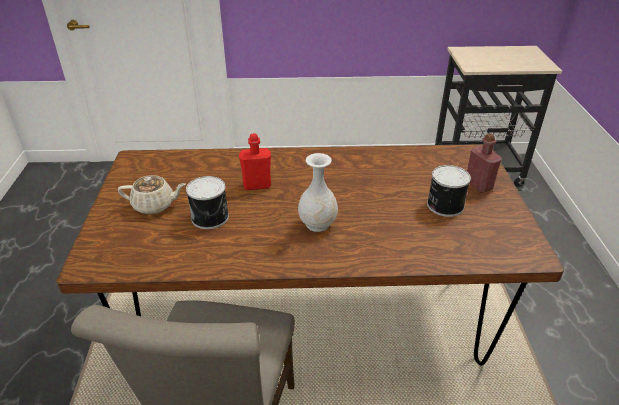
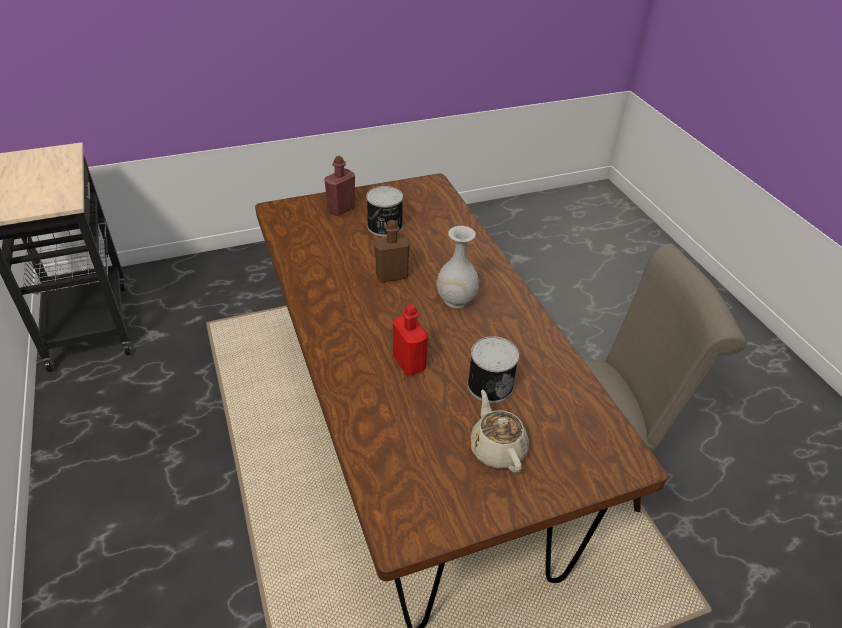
camera: 110 degrees left, 5 degrees up
none -> brown bottle [374,220,410,282]

